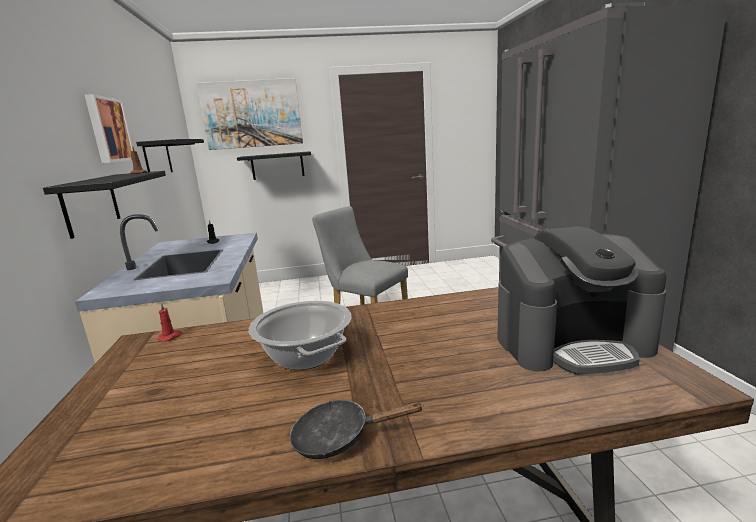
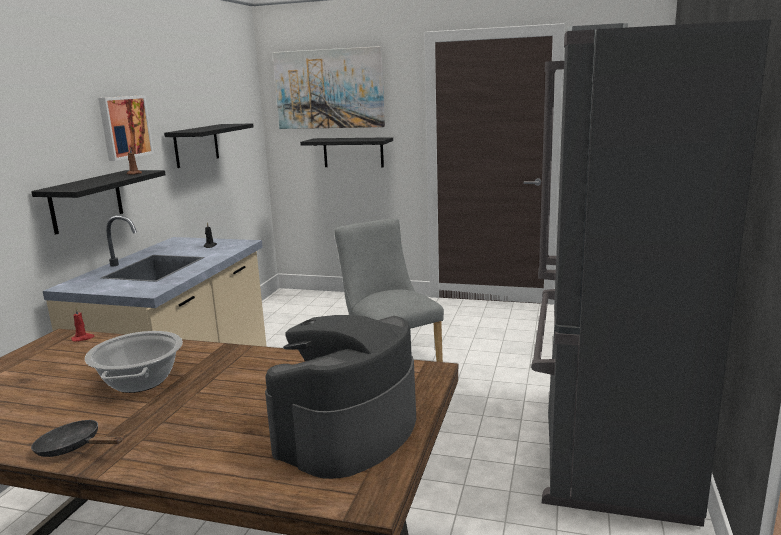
camera: 25 degrees right, 0 degrees up
coffee machine [497,226,666,375] -> coffee machine turned 105 degrees clockwise [265,315,416,479]

